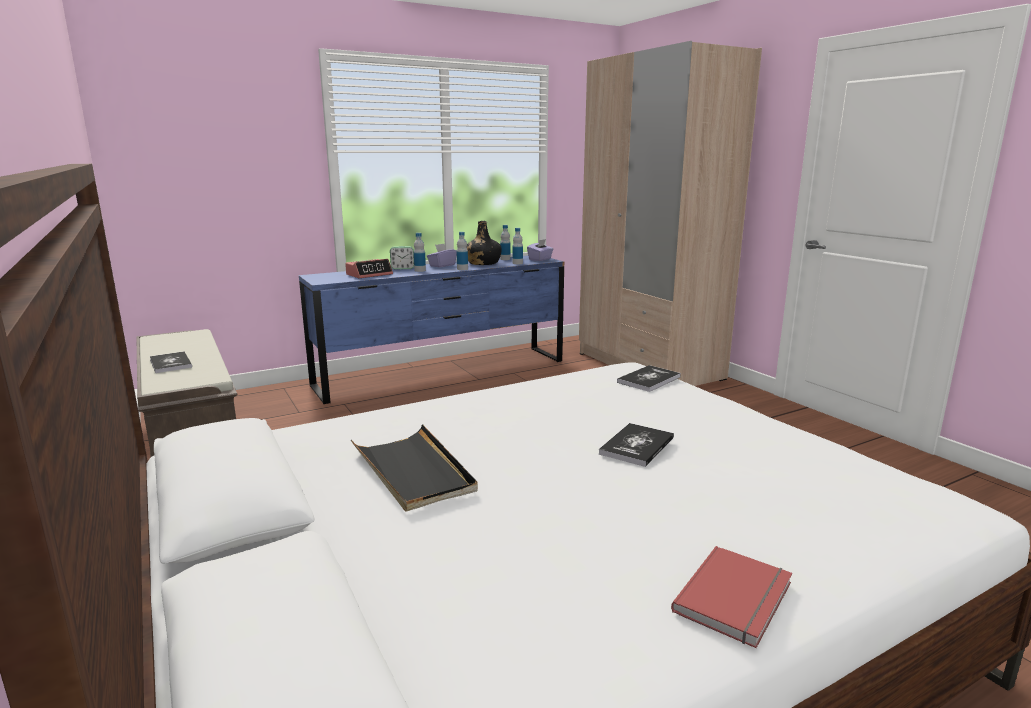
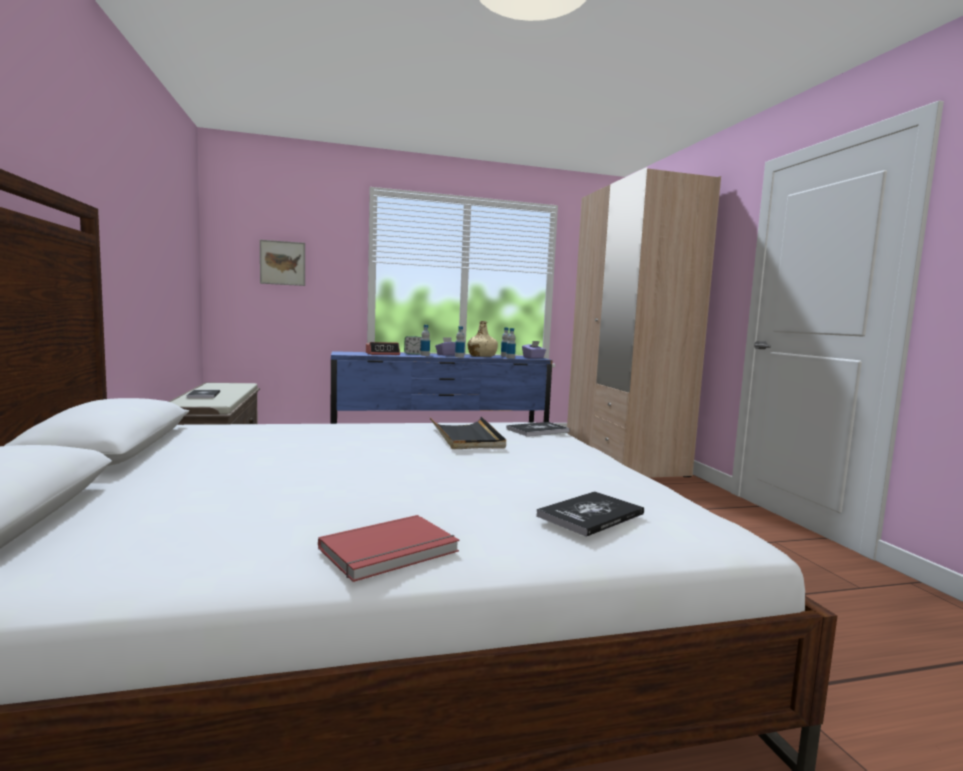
camera: 15 degrees right, 10 degrees down
black tray [351,424,478,512] -> black tray moved to [430,417,506,449]
black bottle [467,221,501,265] -> beige bottle [467,321,498,357]
book [599,423,674,467] -> book moved to [536,491,644,537]
none -> picture [260,240,305,286]

